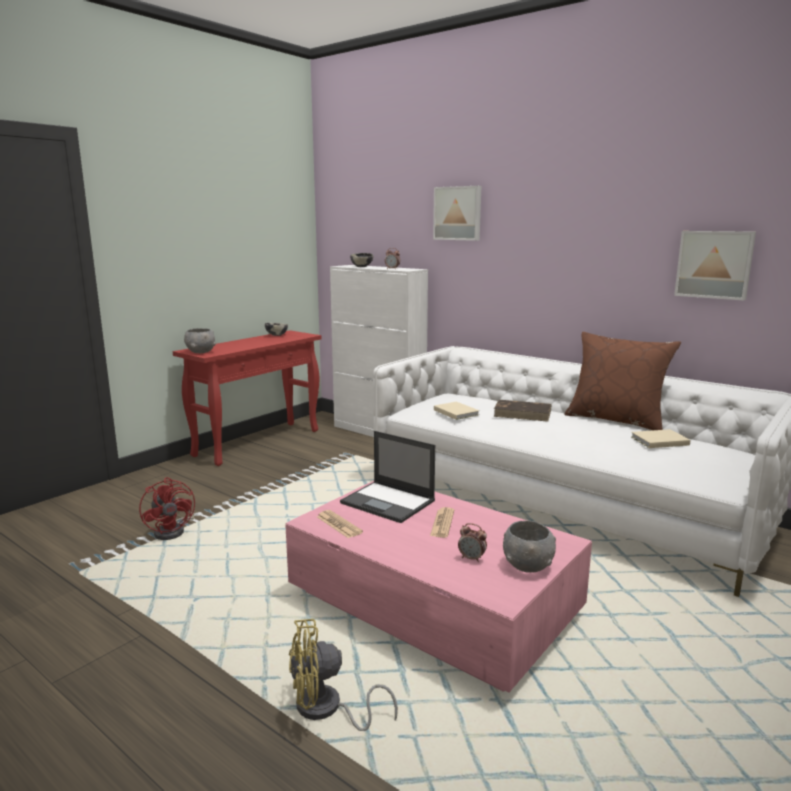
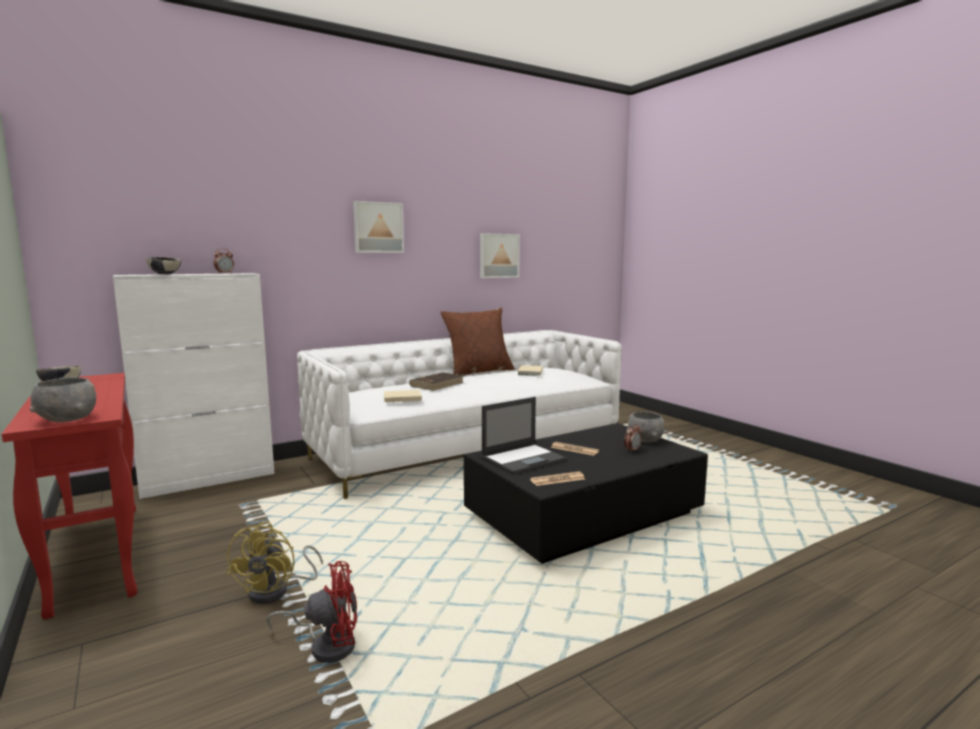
camera: 70 degrees left, 5 degrees down
pink coffee table [285,481,592,693] -> black coffee table [464,423,708,564]
yellow fan [289,619,398,731] -> yellow fan moved to [226,521,323,604]
picture [433,186,481,241] -> picture moved to [353,201,404,253]

